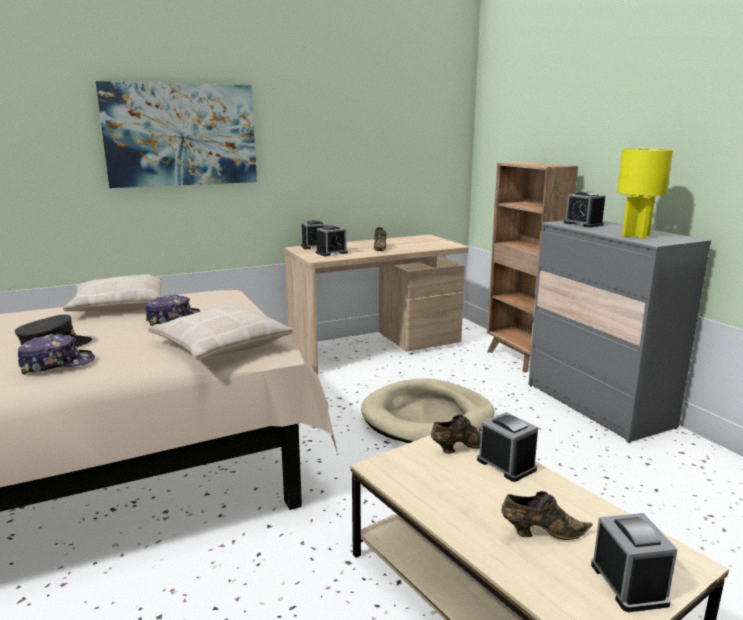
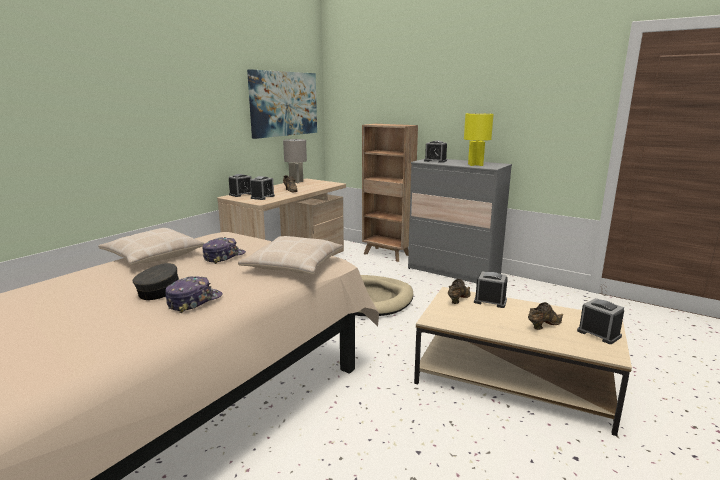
camera: 30 degrees left, 0 degrees up
picture [96,81,257,188] -> picture moved to [247,69,317,139]
none -> grey table lamp [283,139,307,183]

